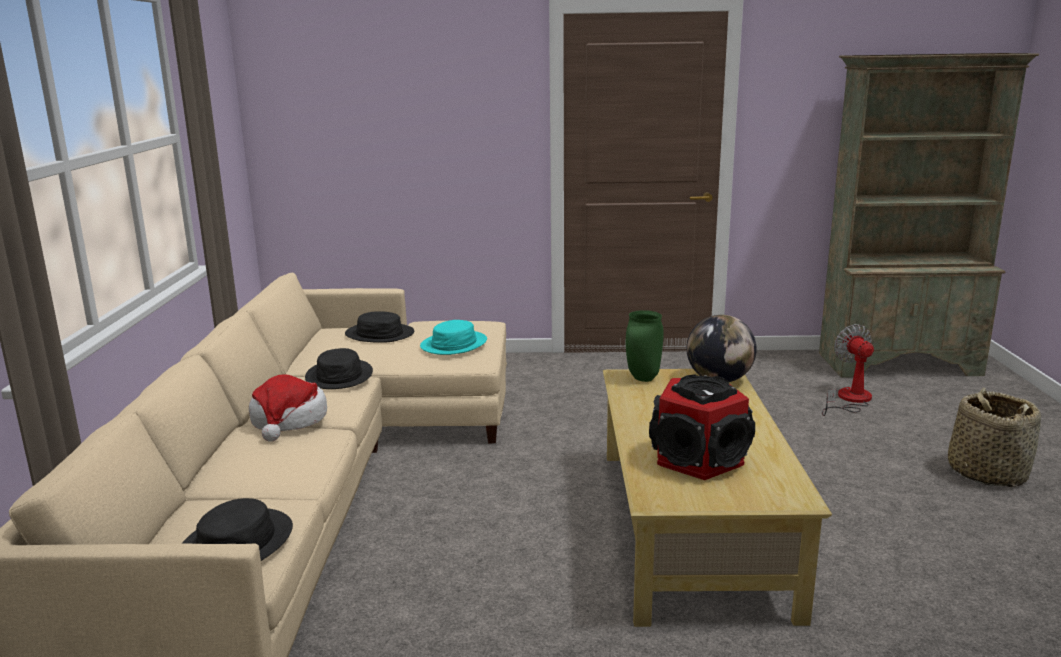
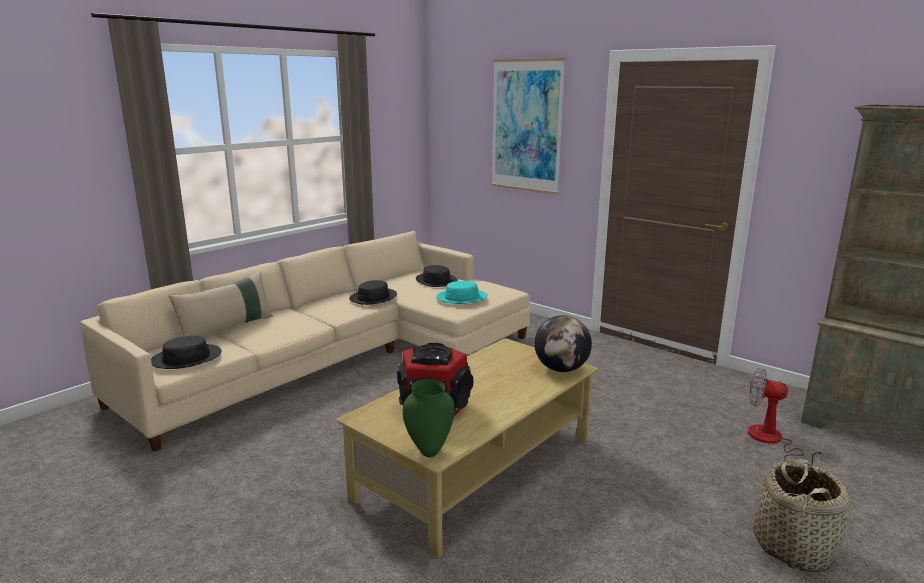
camera: 40 degrees right, 0 degrees up
hat [249,374,327,442] -> none
green vase [626,310,664,382] -> green vase moved to [402,379,455,457]
fan [822,324,874,416] -> fan turned 90 degrees counterclockwise [748,368,824,465]
none -> beige pillow [168,271,273,337]
none -> picture [491,58,566,195]

